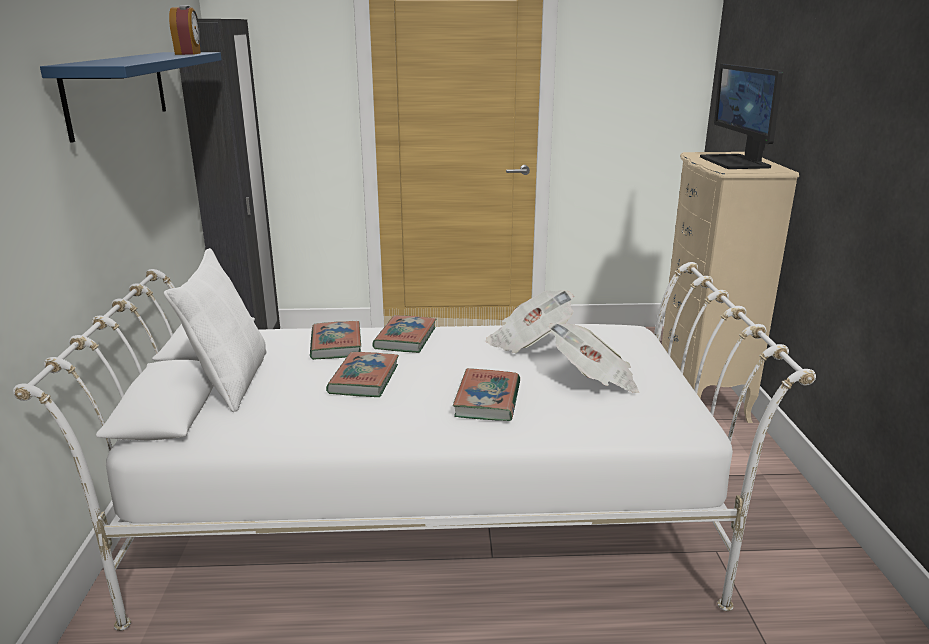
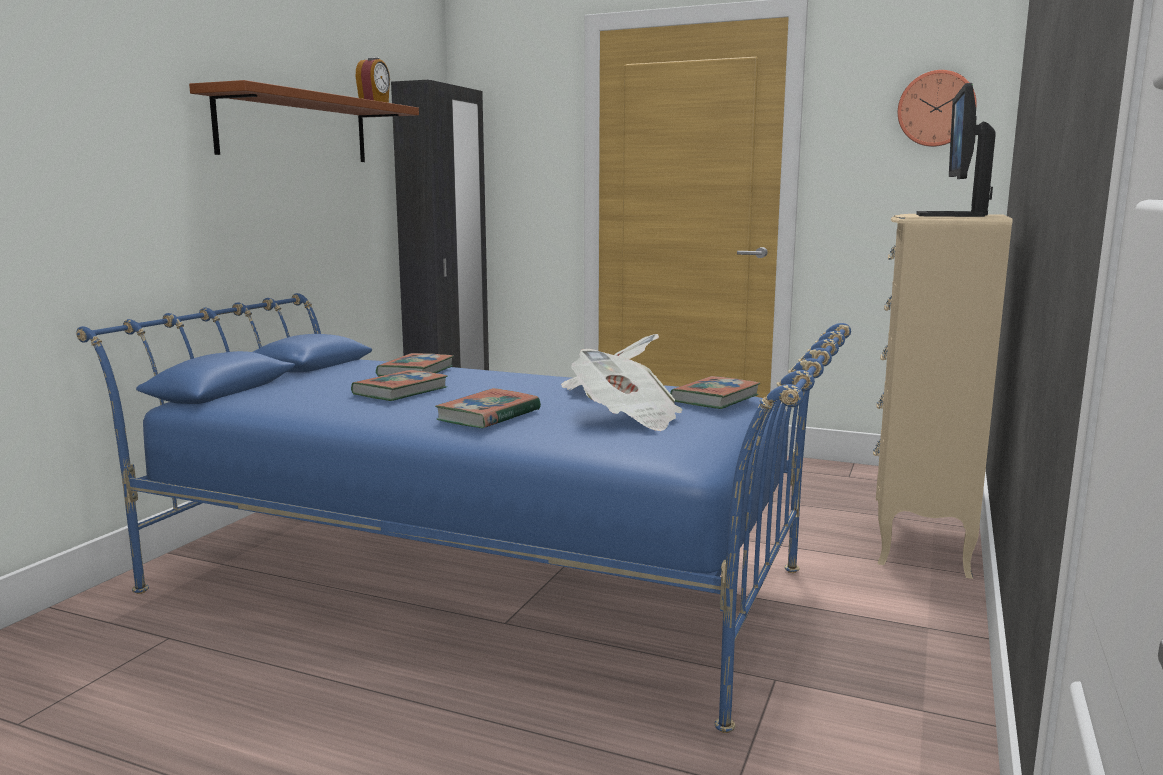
camera: 25 degrees right, 10 degrees down
white bed [13,262,816,631] -> blue bed [76,293,851,733]
blue shelf [40,52,222,143] -> brown shelf [189,80,419,162]
white pillow [164,248,267,412] -> none
book [372,315,436,353] -> book moved to [670,376,760,409]
none -> wall clock [898,70,977,147]

